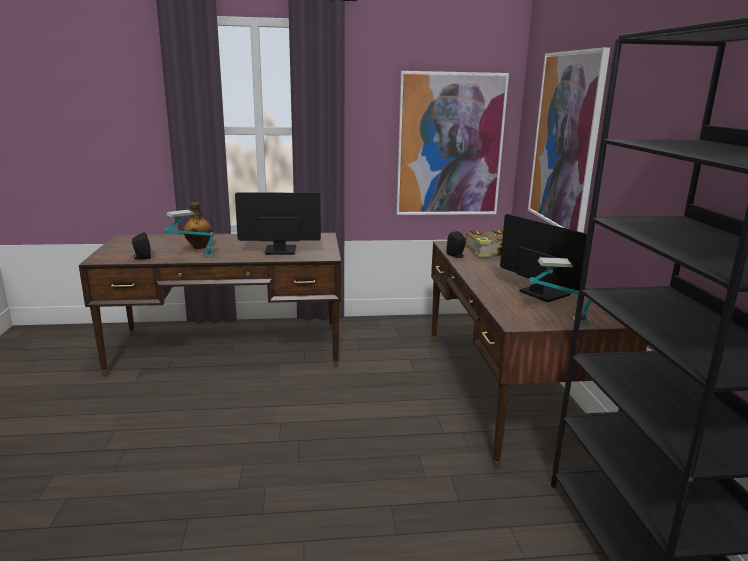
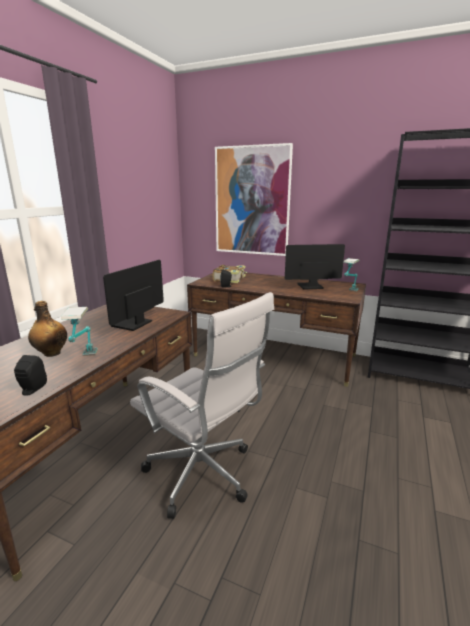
camera: 60 degrees left, 0 degrees up
picture [396,71,509,215] -> none
none -> white office chair [130,292,274,519]

